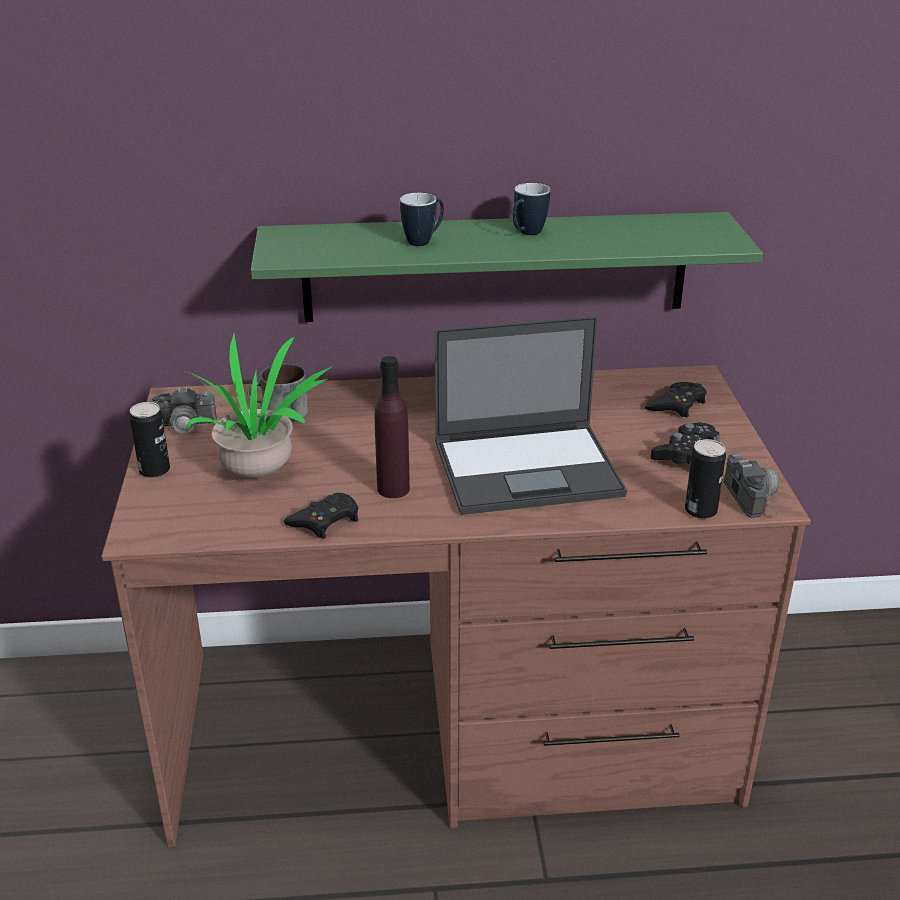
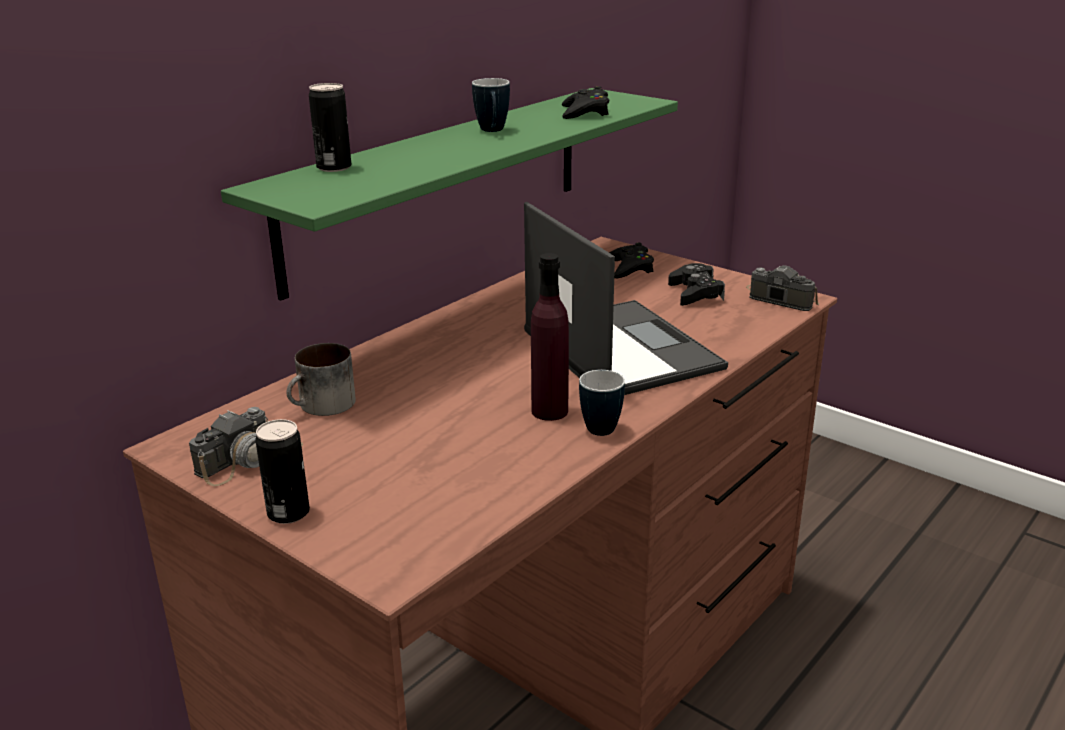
camera: 45 degrees left, 5 degrees down
potted plant [185,334,333,478] -> none
black game controller [284,493,358,539] -> black game controller moved to [562,86,609,119]
mug [400,193,444,246] -> mug moved to [579,370,625,436]
laptop [435,316,627,515] -> laptop turned 60 degrees counterclockwise [524,202,728,395]
can [685,439,726,519] -> can moved to [309,83,351,172]

